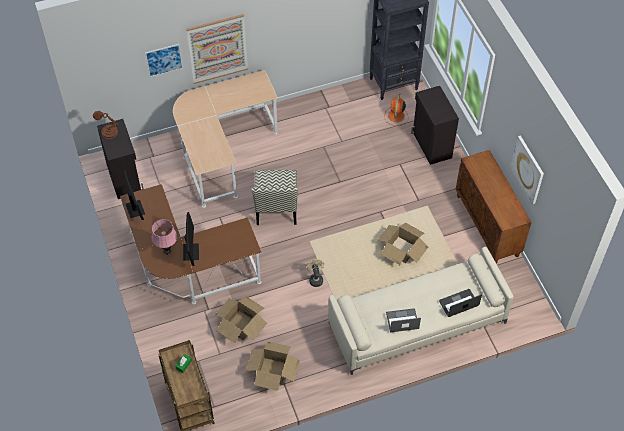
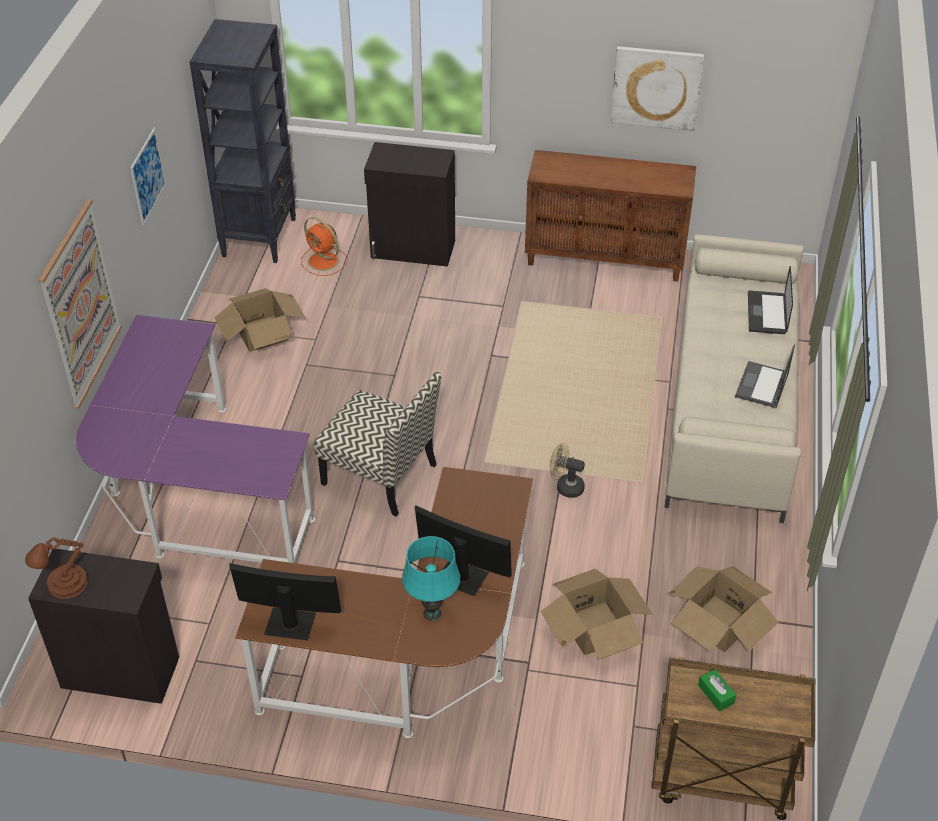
camera: 60 degrees left, 10 degrees down
picture [145,44,183,78] -> picture moved to [130,128,166,225]
pink table lamp [151,219,177,255] -> turquoise table lamp [402,536,460,621]
beige desk [173,70,278,208] -> purple desk [76,315,315,563]
cardboard box [377,223,428,265] -> cardboard box moved to [214,288,306,352]

